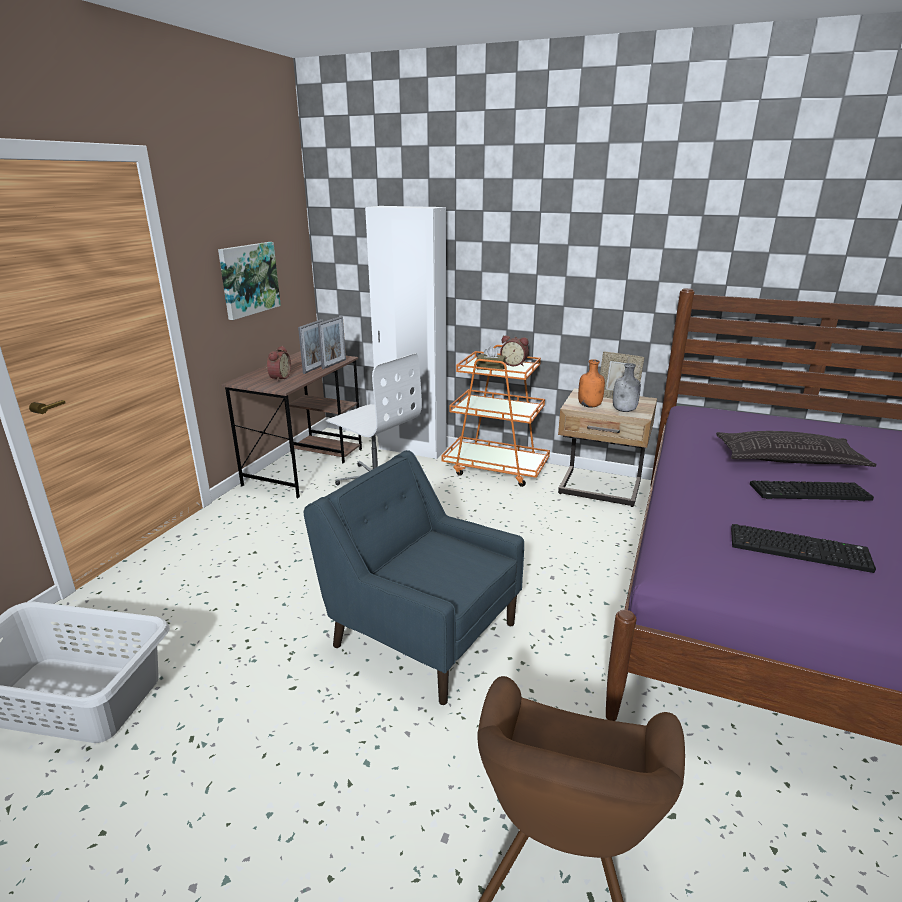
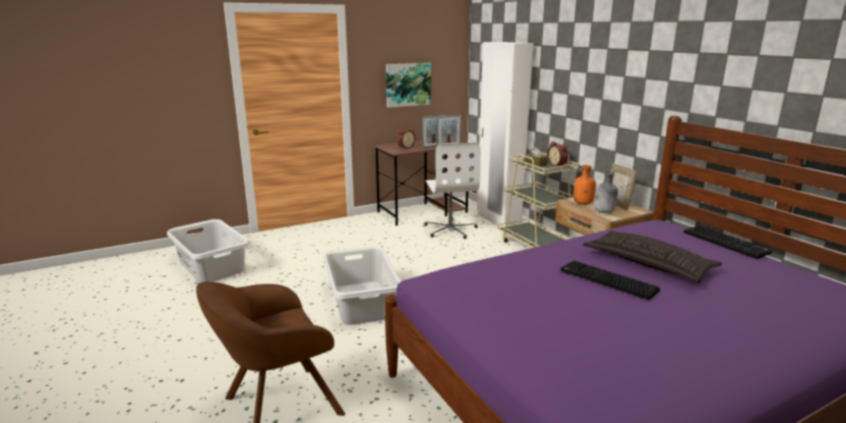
camera: 40 degrees right, 5 degrees down
blue armchair [303,450,524,705] -> grey laundry basket [324,246,401,325]
orange cart [441,345,550,487] -> beige cart [498,152,579,248]
keyboard [731,524,876,573] -> keyboard moved to [684,225,772,259]

